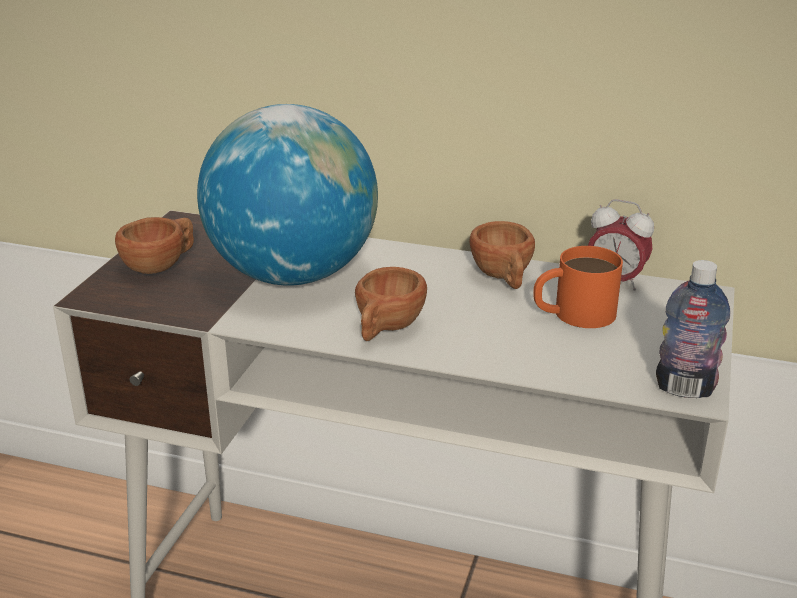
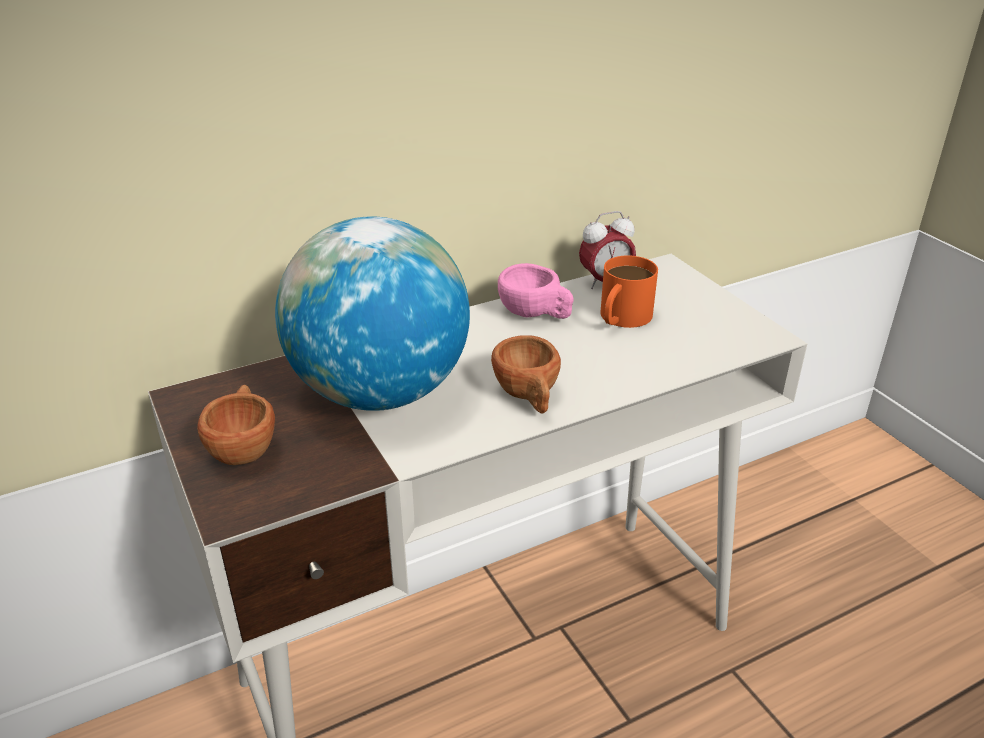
camera: 45 degrees left, 5 degrees up
brown cup [469,221,535,289] -> pink cup [498,263,574,319]
bottle [656,260,730,398] -> none

